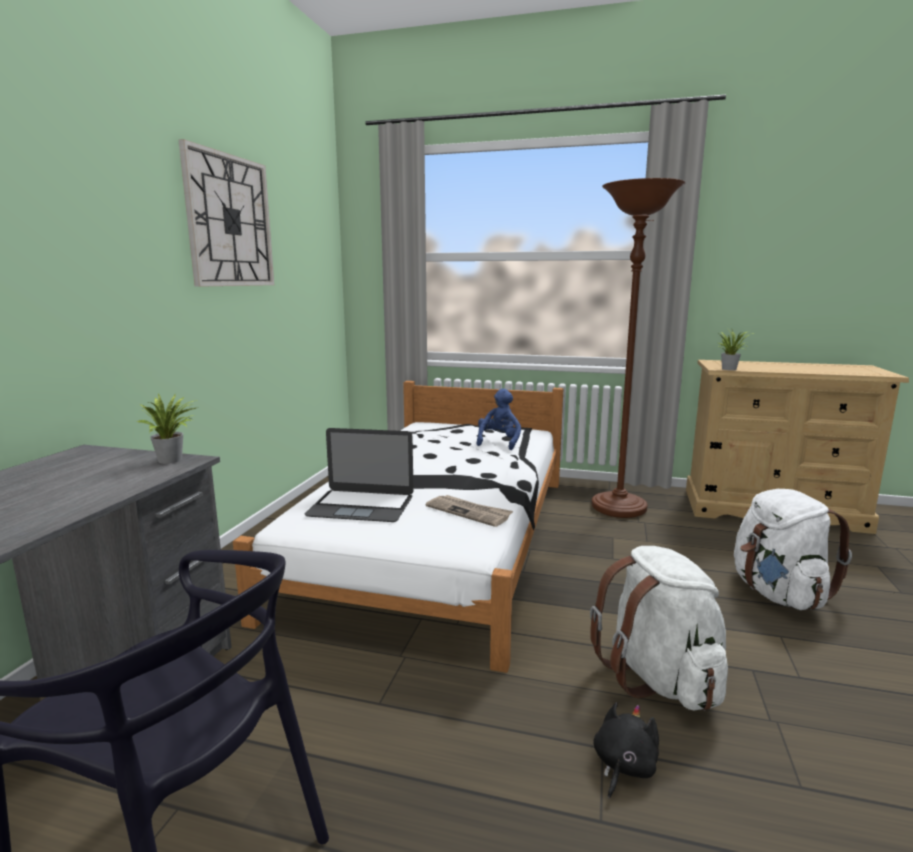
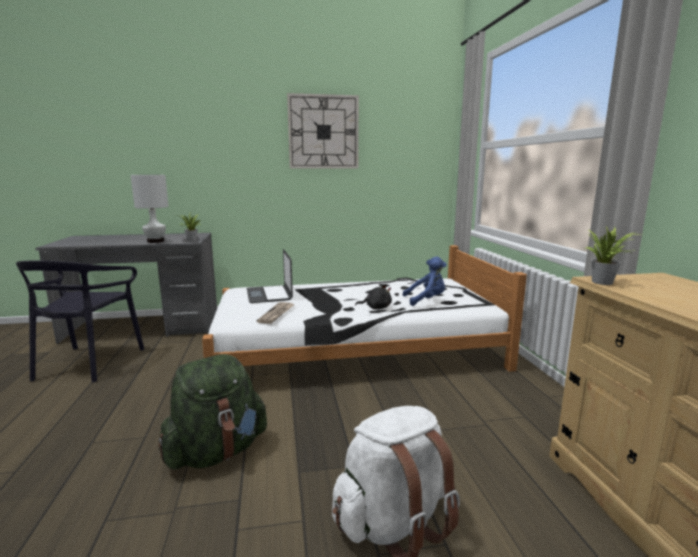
camera: 65 degrees right, 0 degrees up
white backpack [590,546,728,711] -> green backpack [159,354,267,469]
brown floor lamp [592,178,686,518] -> none
black plush toy [593,702,659,799] -> black plush toy moved to [355,284,392,309]
none -> white table lamp [130,175,169,243]

